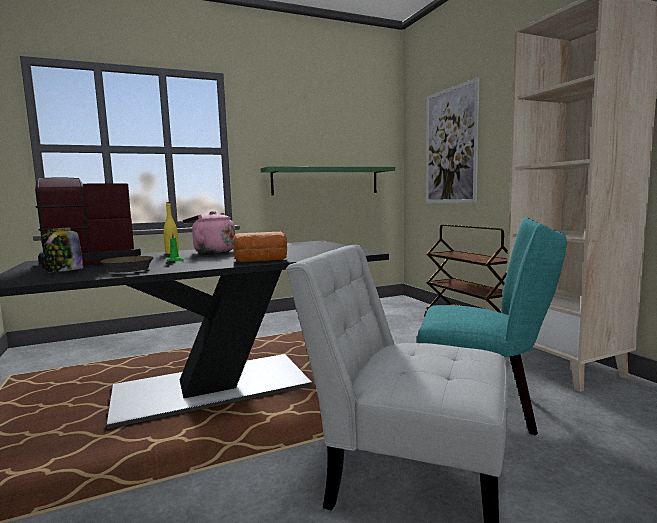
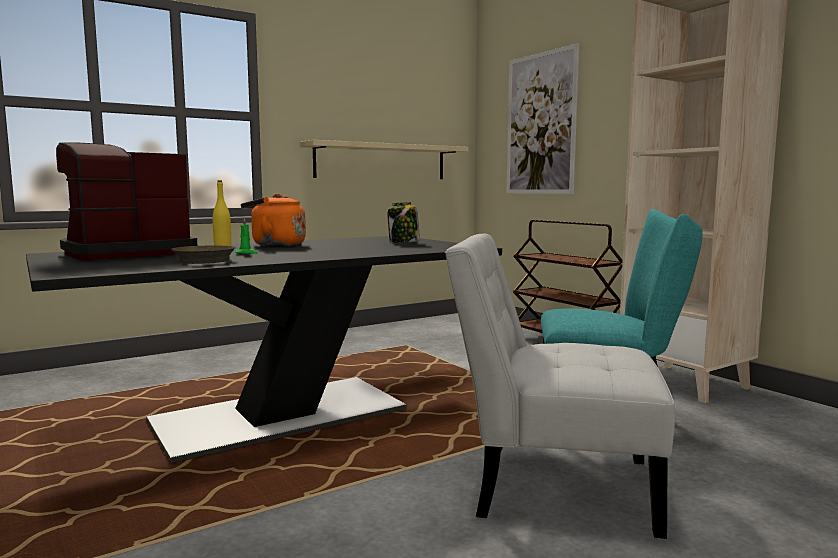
camera: 10 degrees left, 0 degrees up
jar [41,228,84,273] -> jar moved to [387,202,420,243]
pink kettle [183,211,235,253] -> orange kettle [241,194,306,247]
bread [233,232,287,262] -> none
green shelf [261,167,395,195] -> beige shelf [300,140,469,179]

